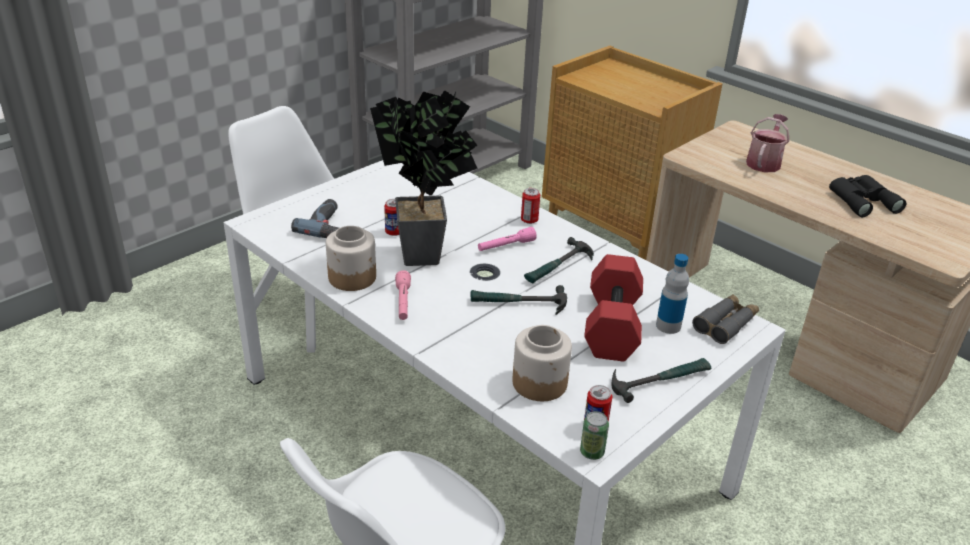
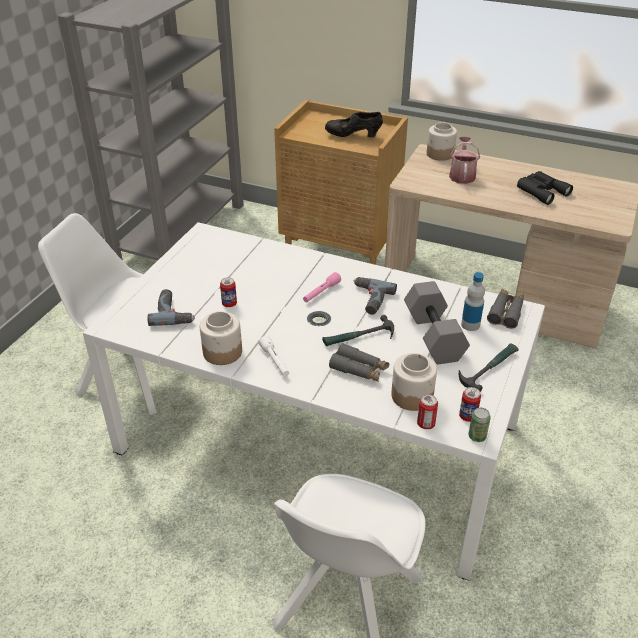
camera: 20 degrees left, 5 degrees up
potted plant [370,90,478,266] -> none
pink flashlight [395,270,411,320] -> white flashlight [259,336,289,377]
can [521,188,540,224] -> can moved to [417,394,438,429]
hammer [524,237,594,283] -> power drill [353,277,397,315]
red dumbbell [584,254,643,361] -> grey dumbbell [404,281,470,364]
none -> black shoe [325,112,383,137]
none -> grey binoculars [329,343,389,382]
none -> jar [427,122,457,161]

